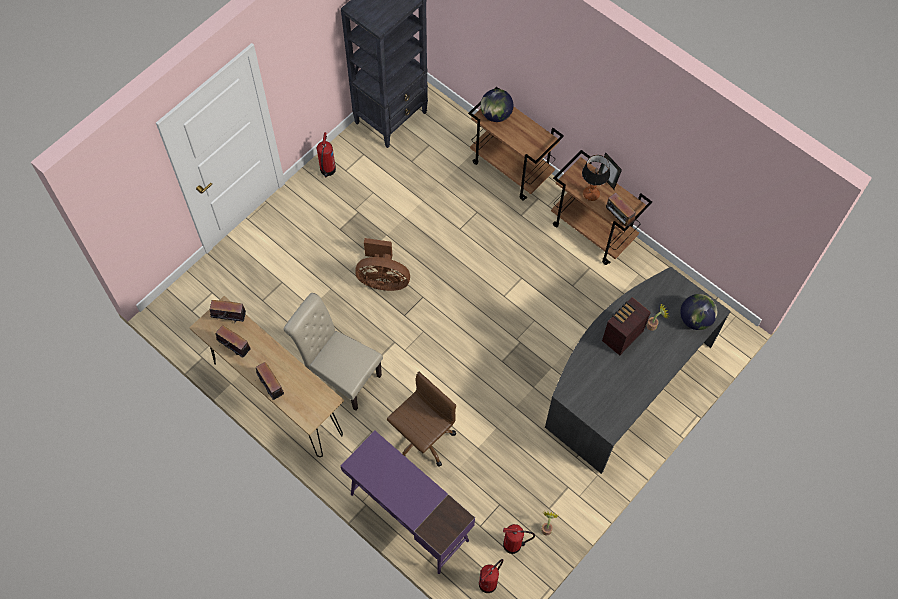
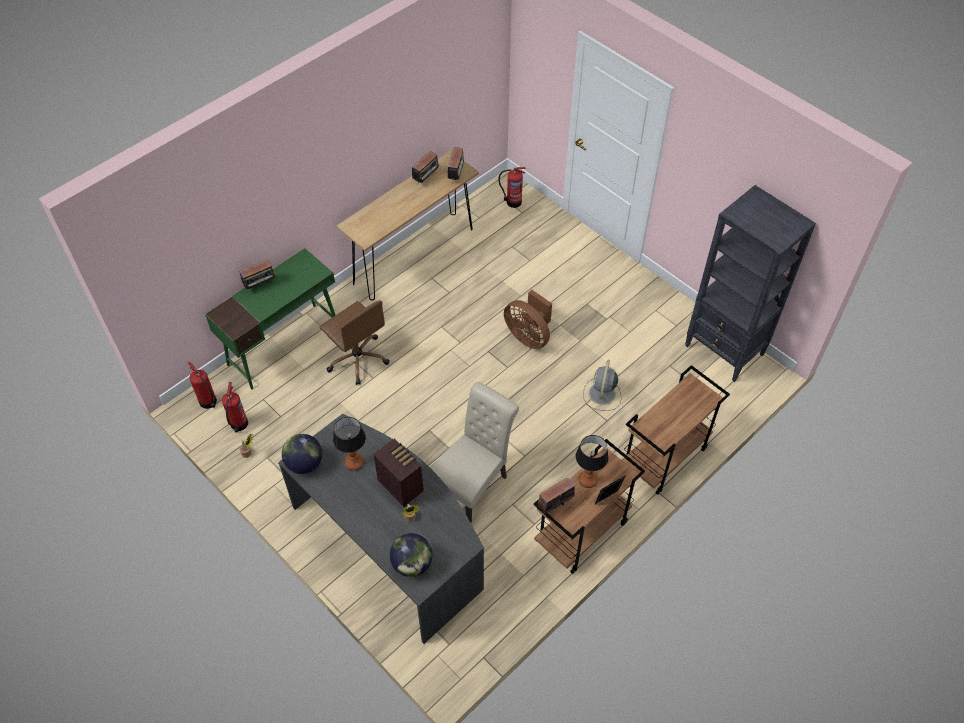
camera: 95 degrees right, 10 degrees down
radio [256,362,284,400] -> radio moved to [239,259,277,289]
beige chair [284,293,383,411] -> beige chair moved to [430,382,519,523]
fire extinguisher [317,132,336,177] -> fire extinguisher moved to [498,167,525,208]
purple desk [341,431,475,574] -> green desk [205,248,335,390]
brown fan [355,238,410,291] -> brown fan turned 60 degrees counterclockwise [504,290,552,349]
globe [480,89,513,122] -> globe moved to [282,434,322,474]
none -> table lamp [333,417,366,470]
none -> grey fan [583,359,621,411]

